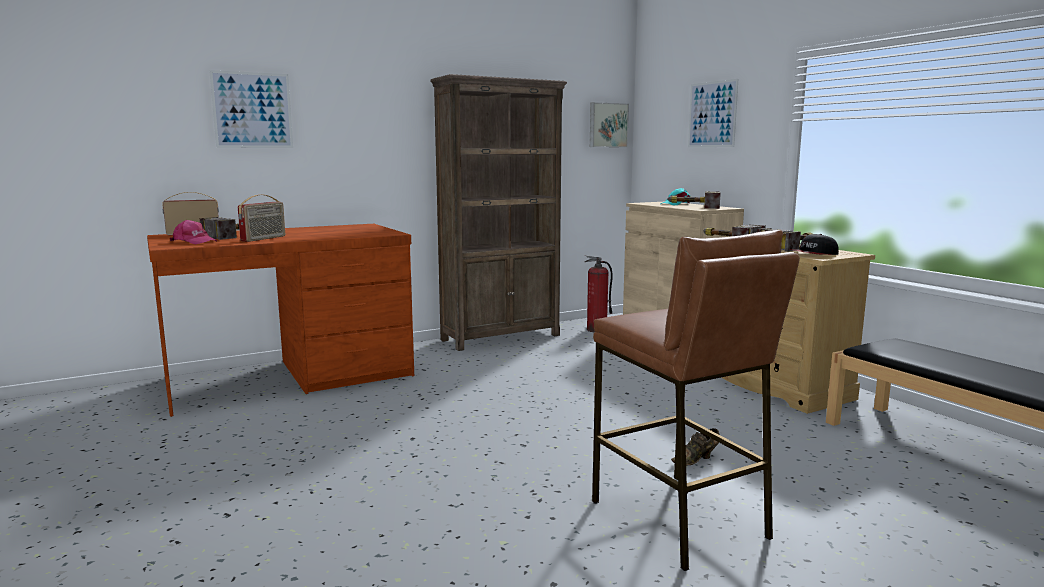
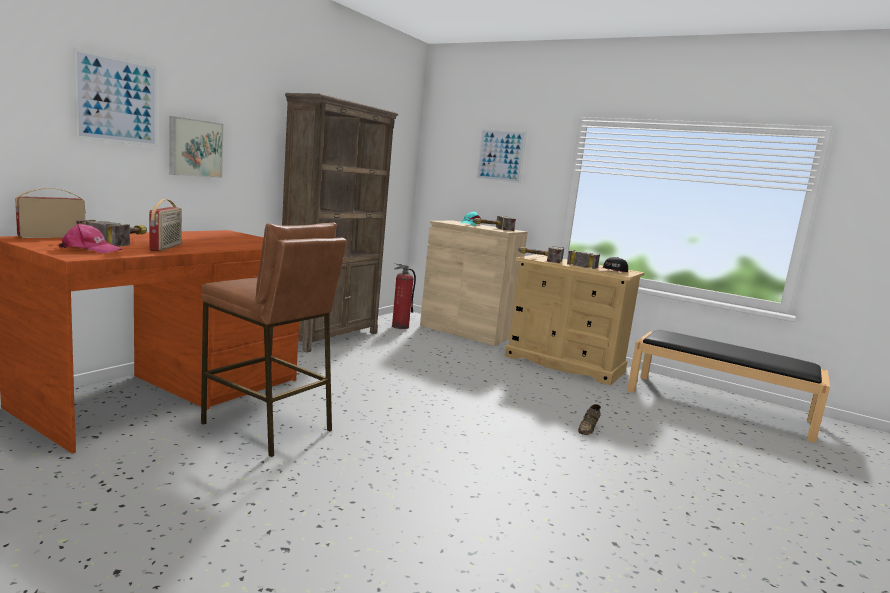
camera: 30 degrees left, 0 degrees up
picture [590,102,629,147] -> picture moved to [169,116,224,178]
brown stool [592,230,800,571] -> brown stool moved to [201,223,347,457]

